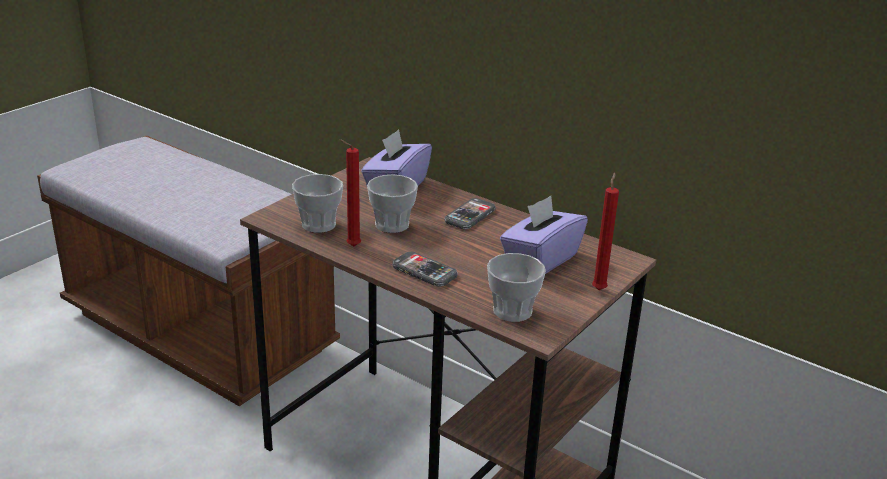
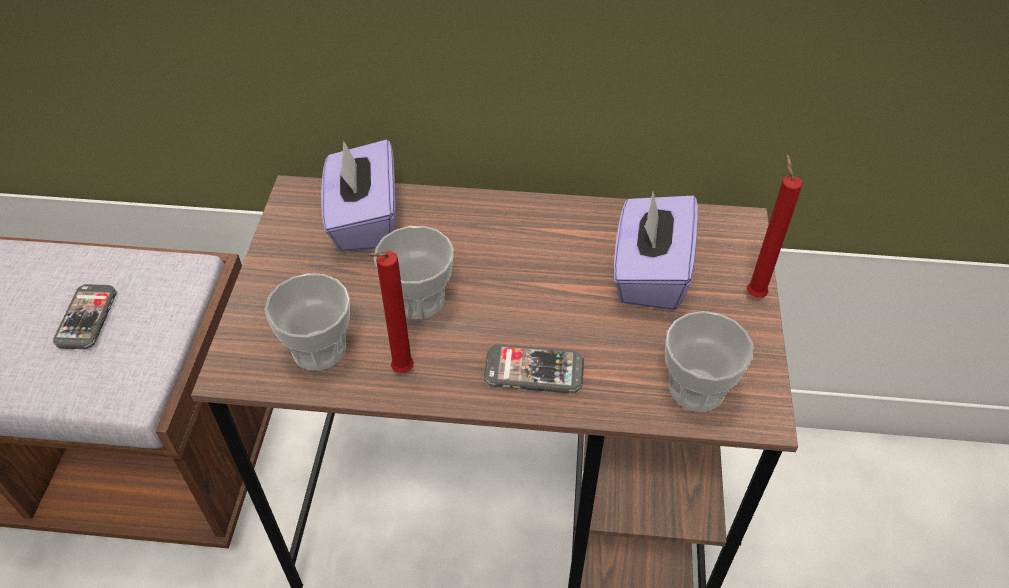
camera: 30 degrees left, 20 degrees up
phone [444,198,496,229] -> phone moved to [53,284,117,349]

